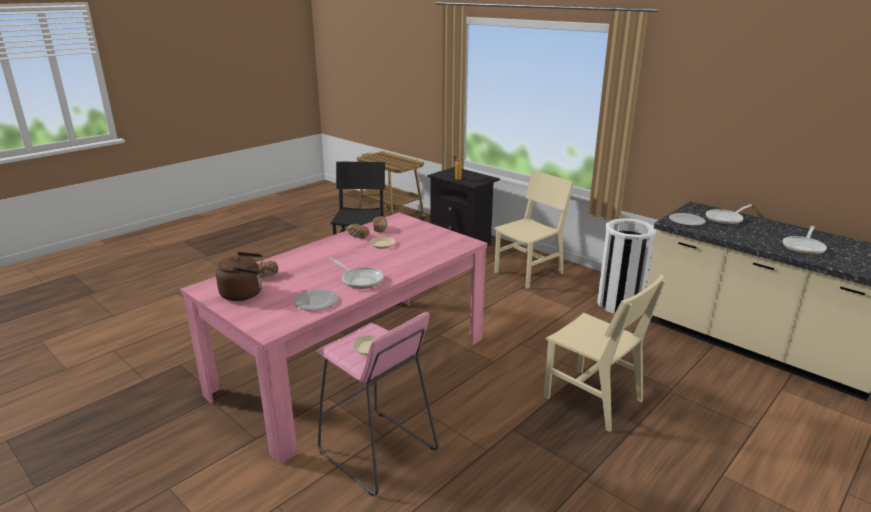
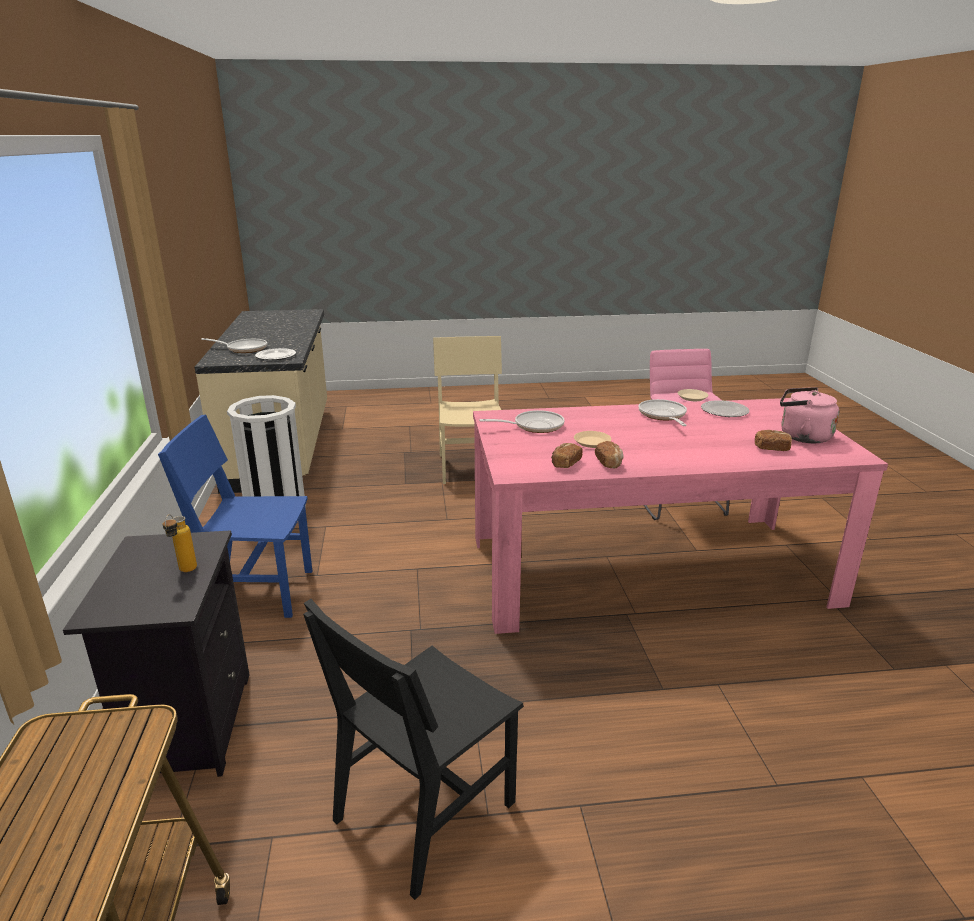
camera: 140 degrees left, 0 degrees up
brown kettle [216,252,263,301] -> pink kettle [780,387,839,443]
beige chair [494,170,574,288] -> blue chair [158,414,312,618]
frying pan [783,226,827,255] -> frying pan moved to [479,410,564,433]

